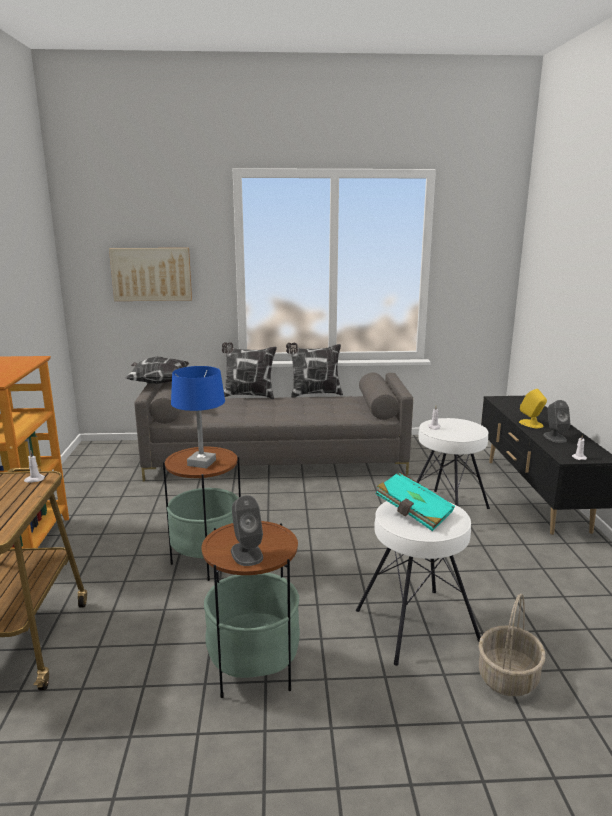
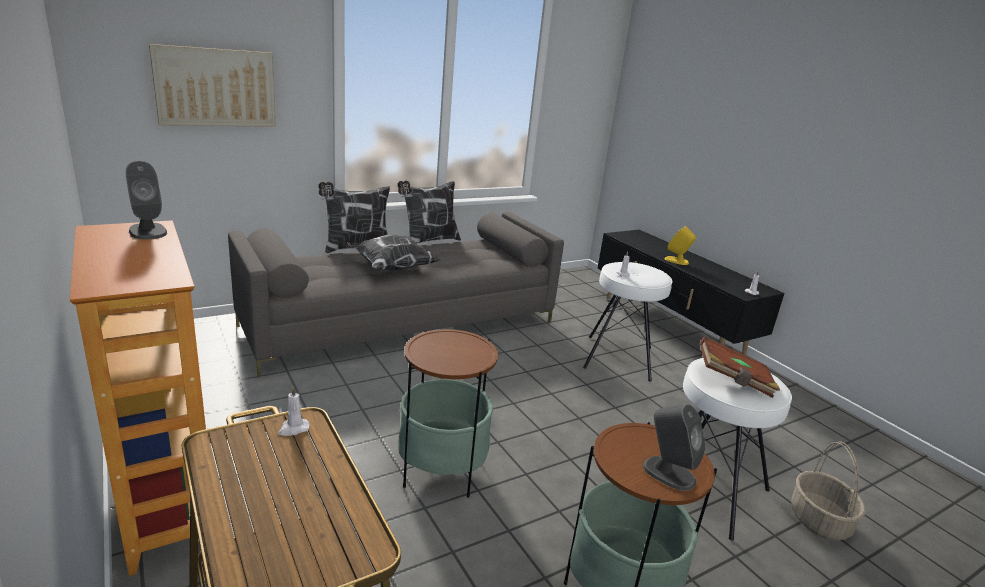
camera: 30 degrees left, 5 degrees up
pillow [125,357,189,384] -> pillow moved to [344,235,440,271]
blue table lamp [171,366,225,468] -> none
turquoise book [376,472,455,531] -> brown book [699,337,780,398]
grey speaker [543,400,570,443] -> grey speaker moved to [126,161,167,239]

